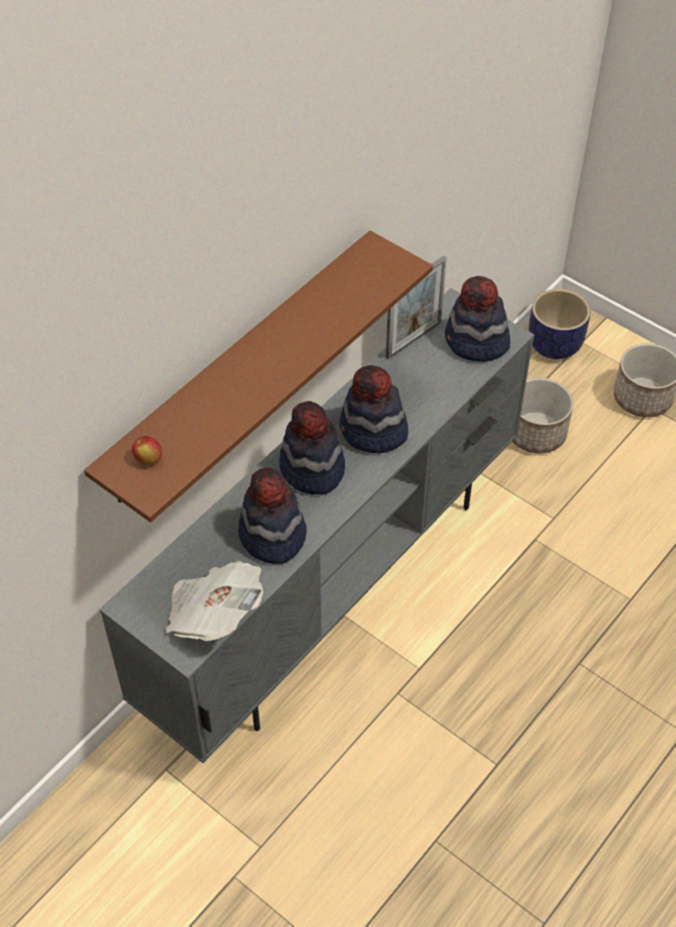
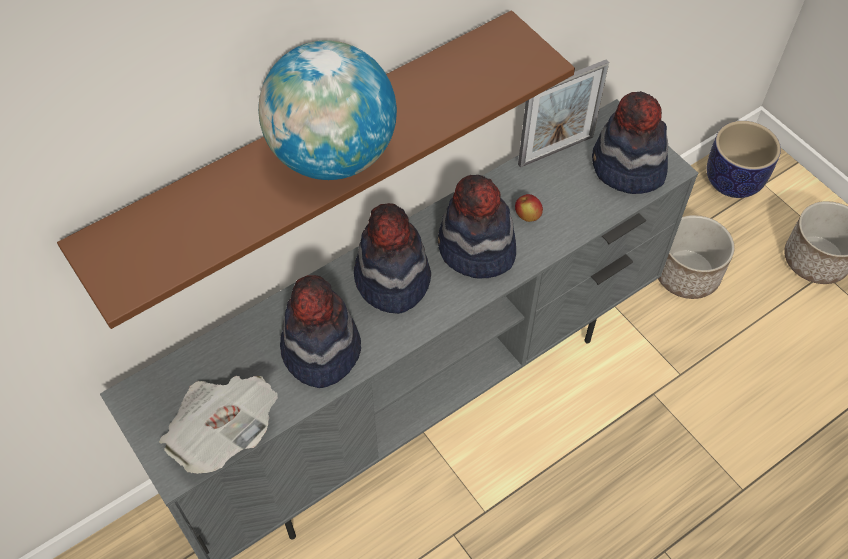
camera: 15 degrees right, 5 degrees up
apple [132,436,162,465] -> apple moved to [515,194,543,222]
none -> globe [258,40,397,180]

